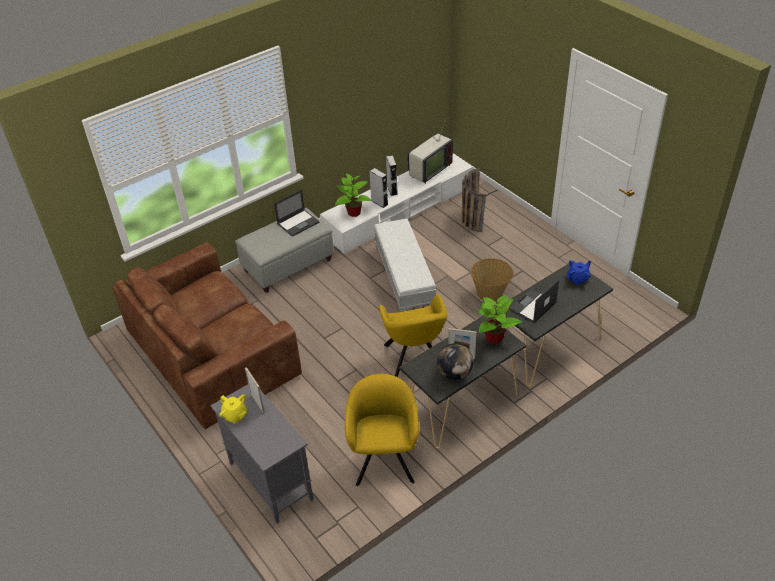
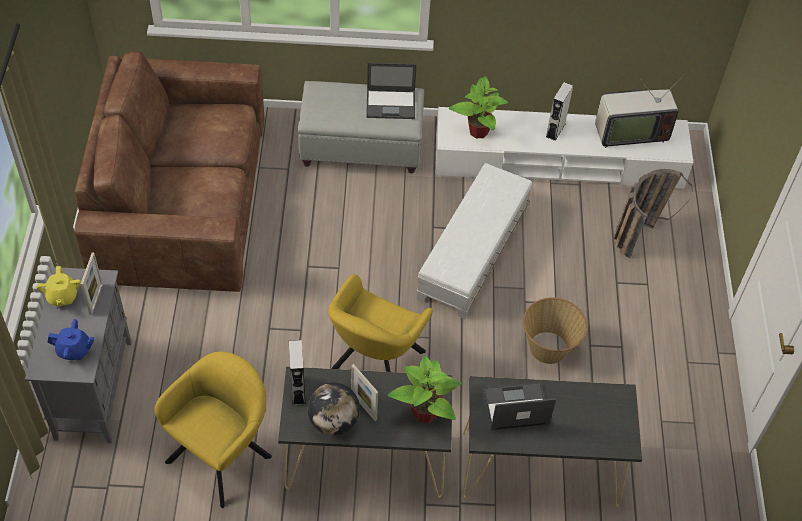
camera: 35 degrees right, 10 degrees up
grey speaker [369,168,388,208] -> grey speaker moved to [289,340,306,406]
blue teapot [567,260,591,285] -> blue teapot moved to [48,319,95,360]

